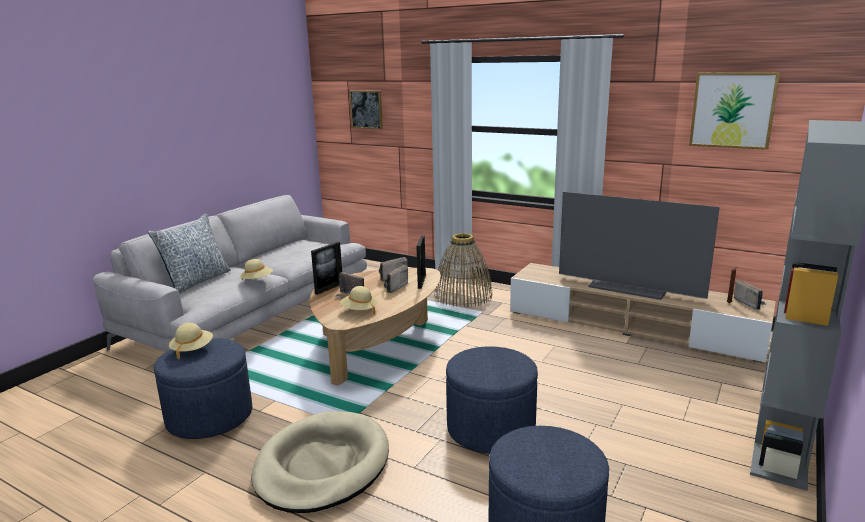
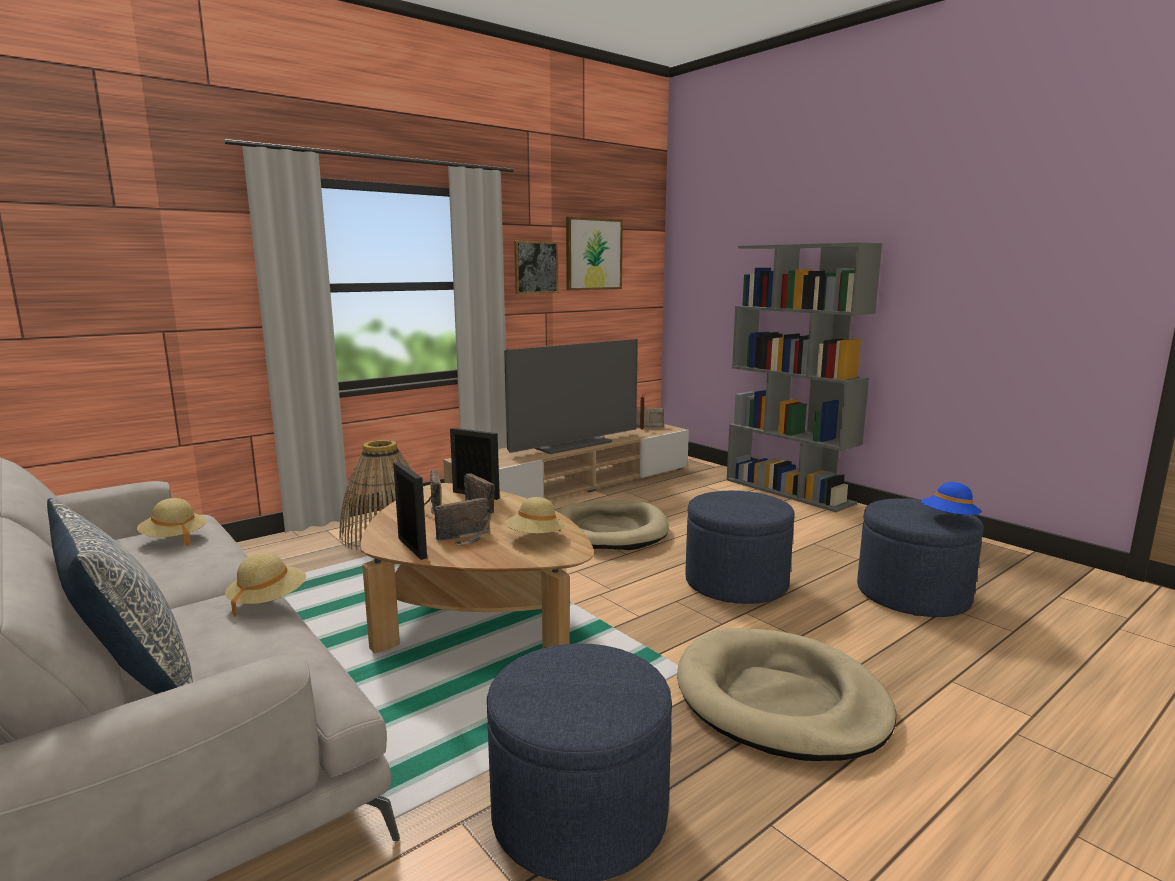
camera: 70 degrees left, 5 degrees down
beige hat [169,323,213,359] -> beige hat moved to [137,498,207,546]
picture [349,90,383,129] -> picture moved to [514,241,558,294]
none -> beige dog bed [558,500,669,550]
none -> blue hat [921,482,982,516]

